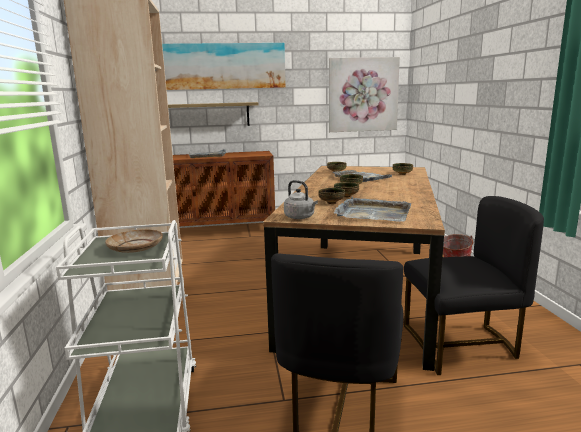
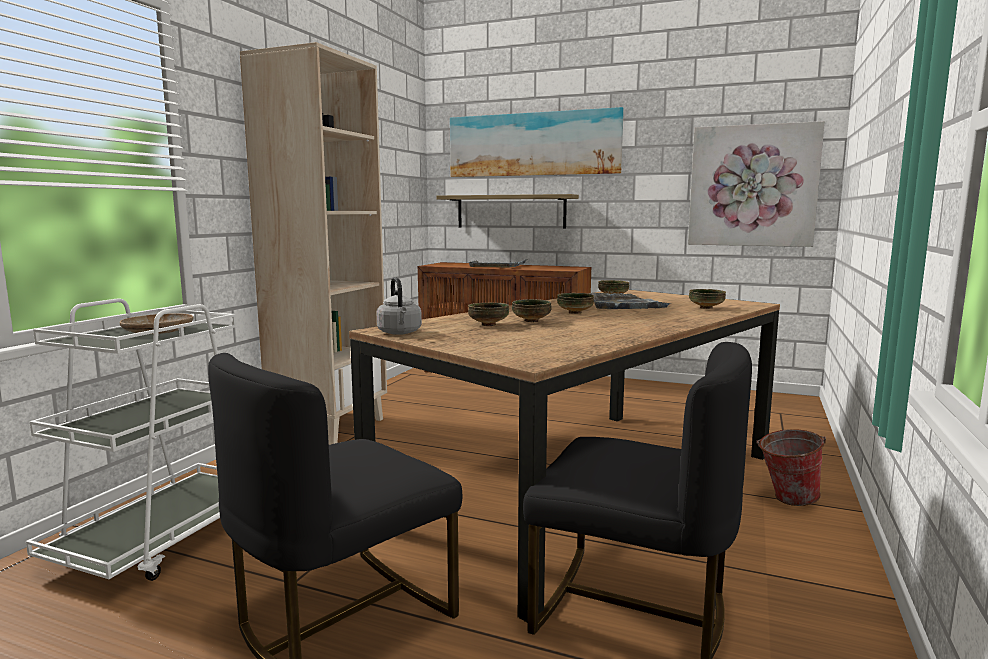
camera: 30 degrees right, 5 degrees down
grey tray [334,197,411,222] -> none

